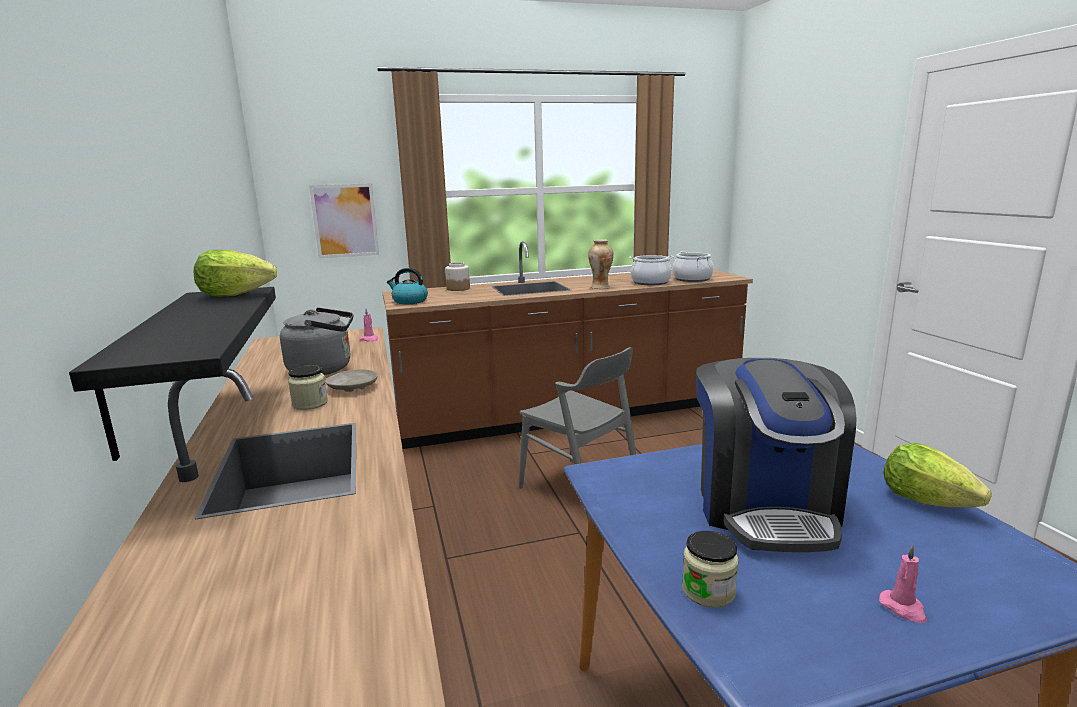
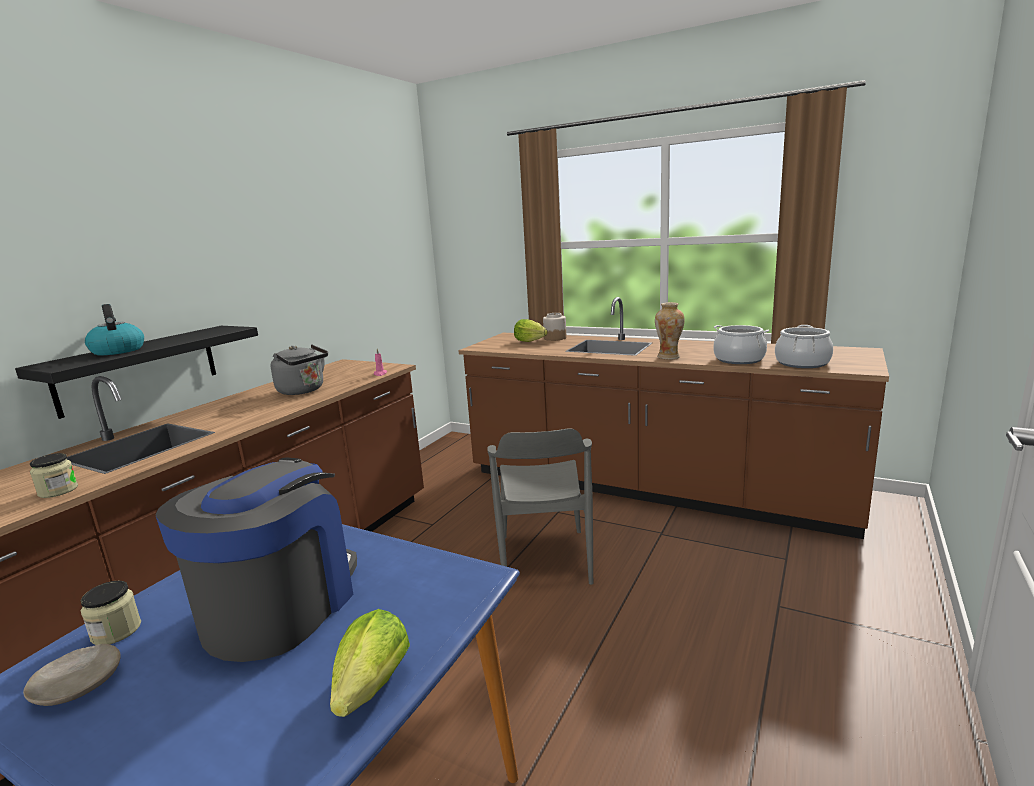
camera: 45 degrees right, 0 degrees up
lettuce [194,250,277,296] -> lettuce moved to [514,319,548,342]
jar [288,365,328,410] -> jar moved to [30,453,78,498]
picture [309,183,379,258] -> none
beige plate [325,369,378,392] -> beige plate moved to [23,644,121,706]
kettle [387,268,428,304] -> kettle moved to [85,304,144,355]
coffee machine [696,358,857,552] -> coffee machine turned 150 degrees clockwise [156,457,357,662]
pink candle [879,545,927,623] -> none

